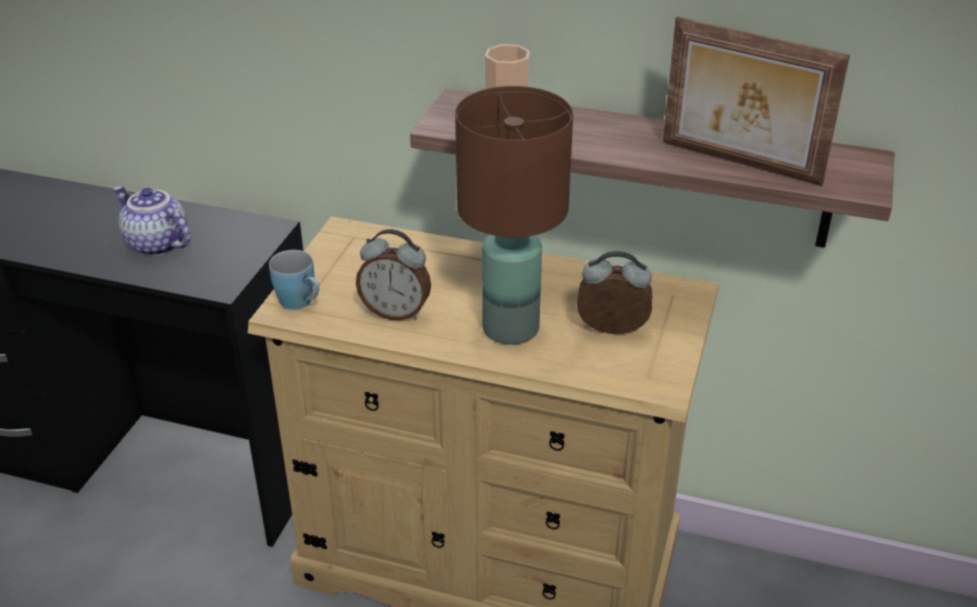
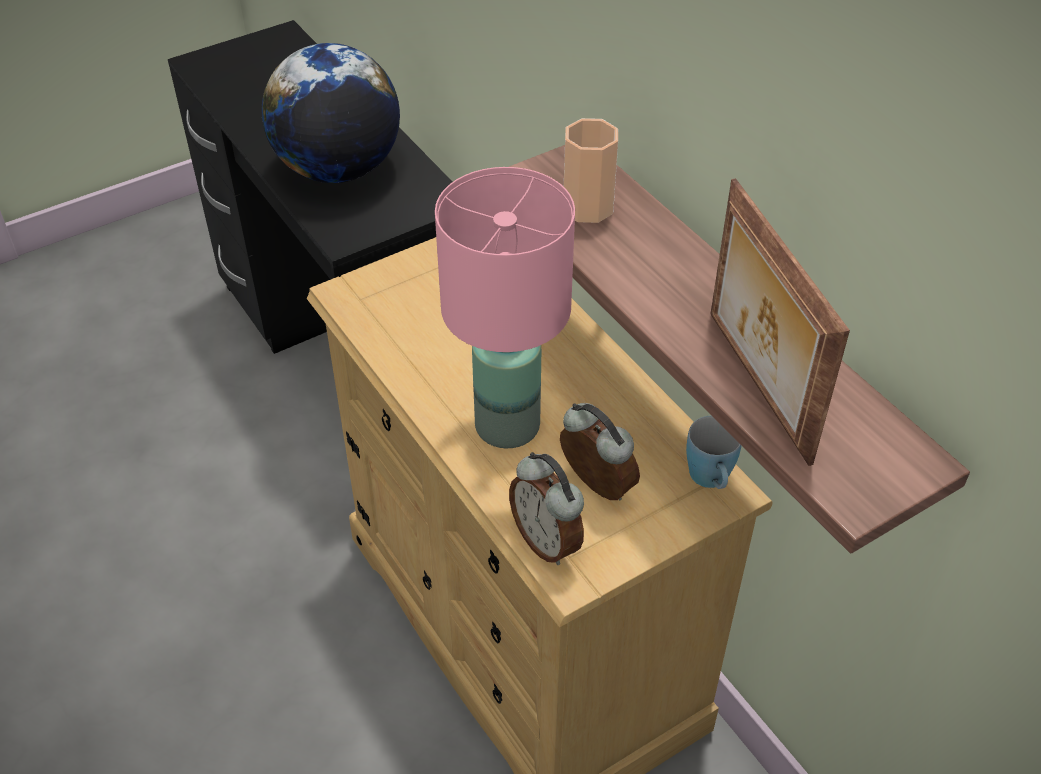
camera: 40 degrees right, 10 degrees up
teapot [113,186,190,256] -> globe [262,43,400,183]
blue mug [269,250,319,310] -> blue mug moved to [686,416,741,489]
alarm clock [356,229,431,320] -> alarm clock moved to [509,452,584,565]
brown table lamp [455,86,573,345] -> pink table lamp [435,167,575,448]

